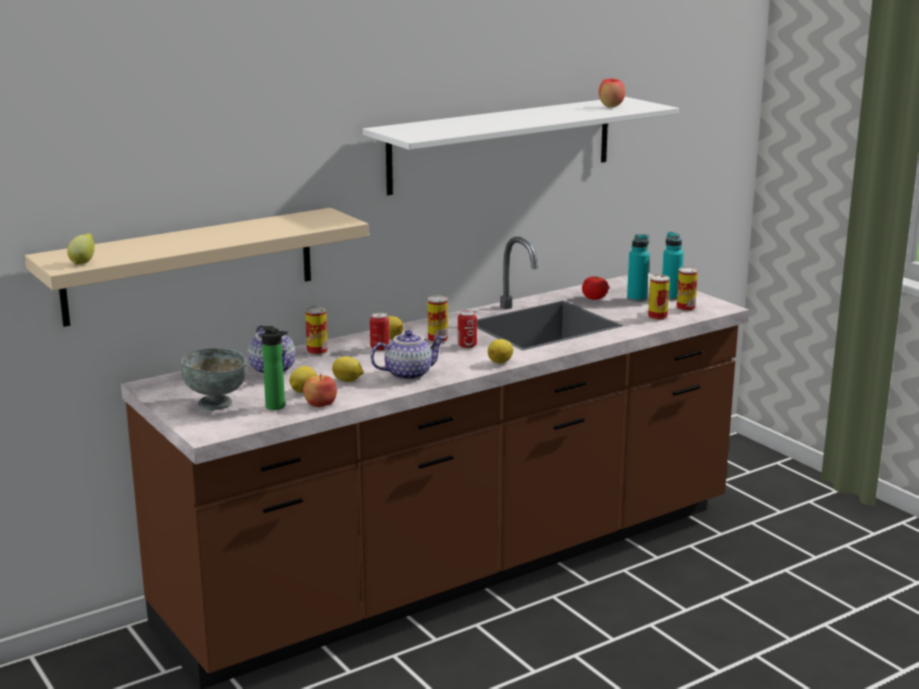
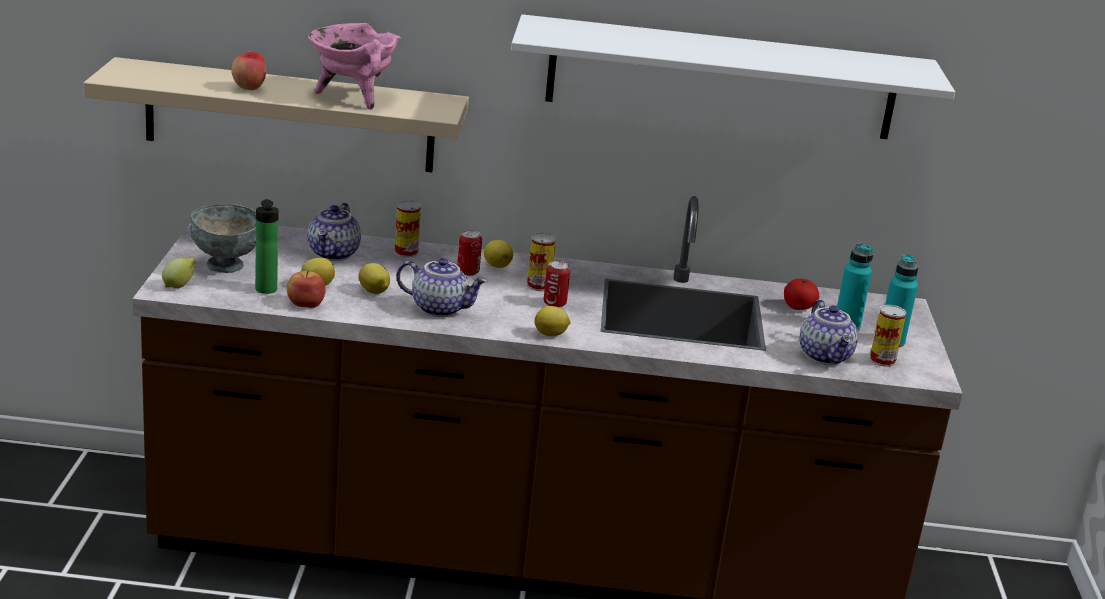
camera: 35 degrees right, 5 degrees up
lemon [67,233,95,265] -> lemon moved to [162,258,197,288]
apple [599,78,625,107] -> apple moved to [231,52,266,90]
can [648,275,670,320] -> teapot [800,299,858,365]
none -> pink cooking pot [308,23,401,110]

